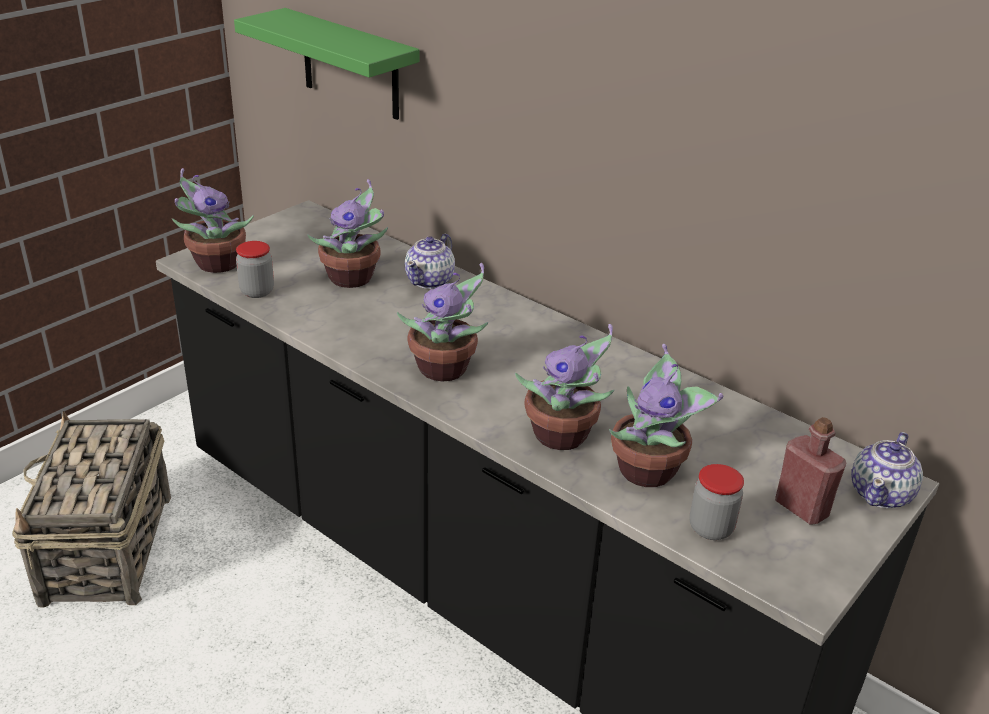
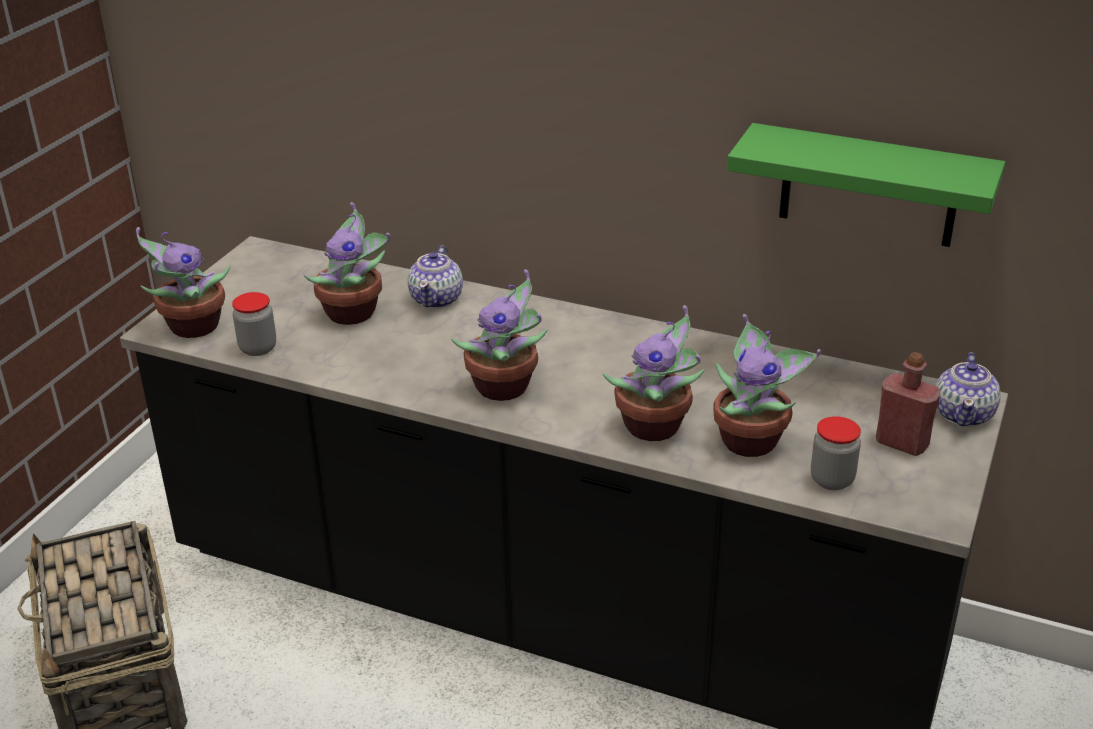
camera: 15 degrees left, 0 degrees up
green shelf [234,8,419,120] -> green shelf moved to [727,123,1005,247]

